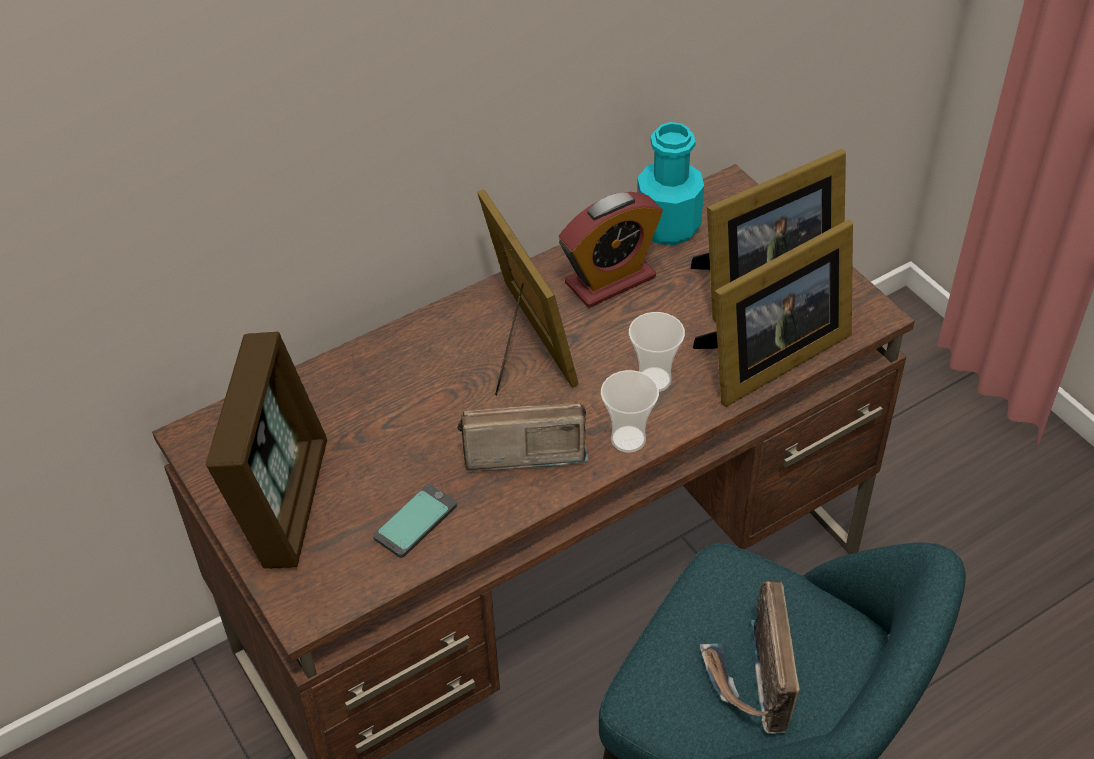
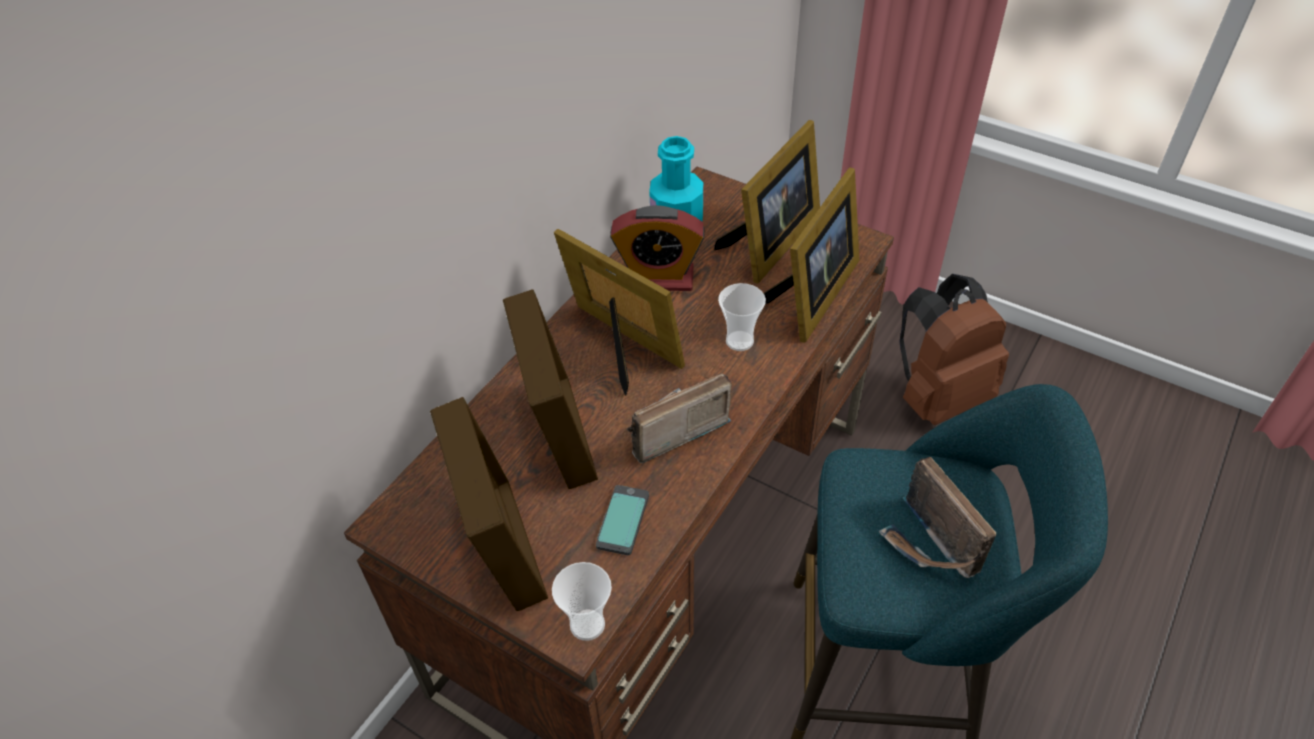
camera: 25 degrees left, 0 degrees up
alarm clock [559,192,663,308] -> alarm clock turned 60 degrees clockwise [610,205,704,291]
cup [601,370,659,453] -> cup moved to [552,562,612,641]
none -> picture frame [503,289,598,489]
none -> brown backpack [899,274,1009,425]

